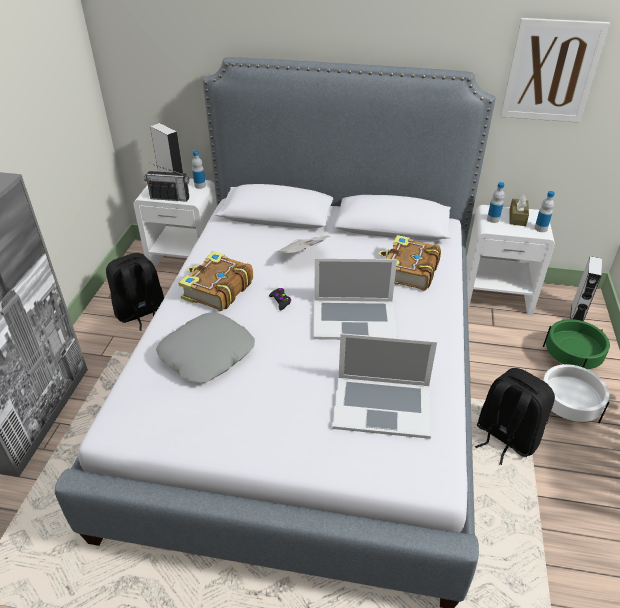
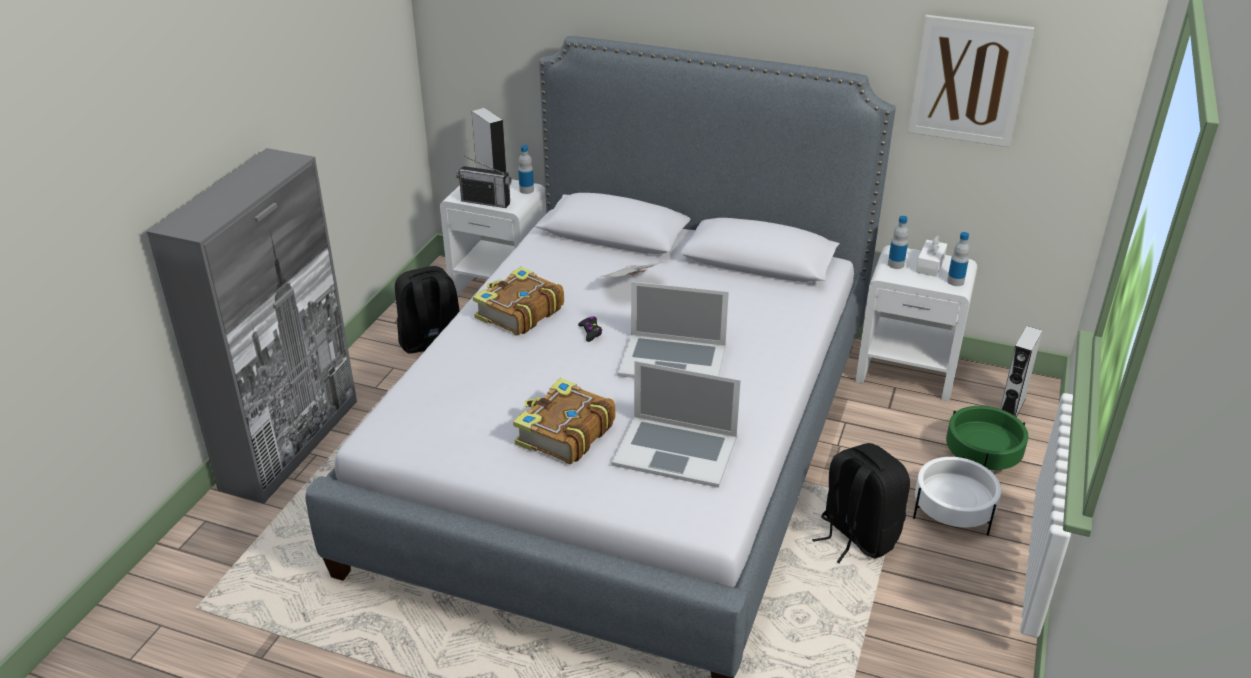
camera: 10 degrees right, 5 degrees down
grey pillow [156,313,255,383] -> none
book [379,235,441,291] -> book moved to [513,378,616,464]
brown tissue box [510,195,529,226] -> white tissue box [916,235,947,277]

